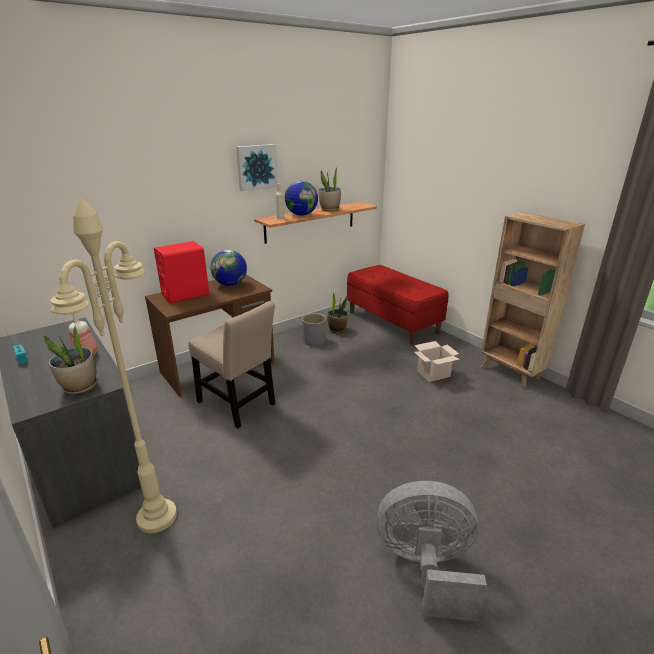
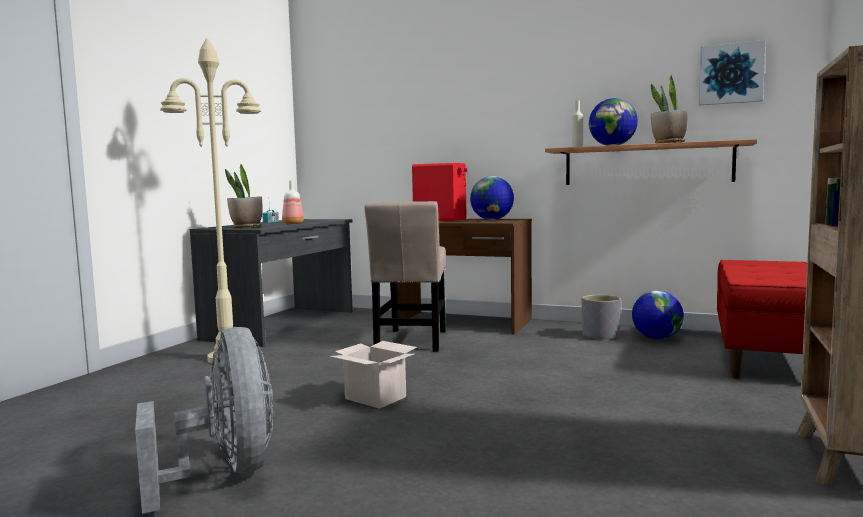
camera: 60 degrees right, 20 degrees down
picture [236,144,278,192] -> picture moved to [699,40,765,105]
potted plant [328,292,348,334] -> globe [632,291,684,340]
cardboard box [414,341,460,382] -> cardboard box moved to [329,341,417,409]

